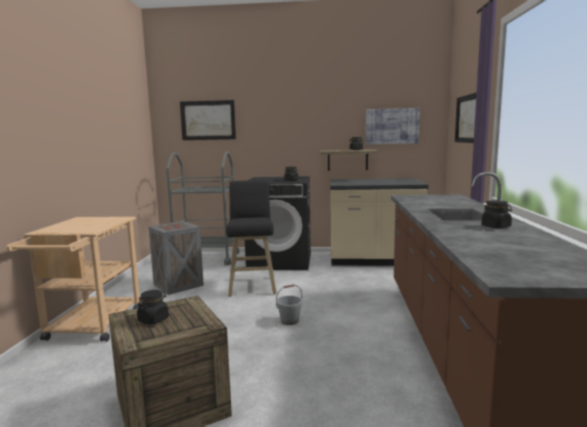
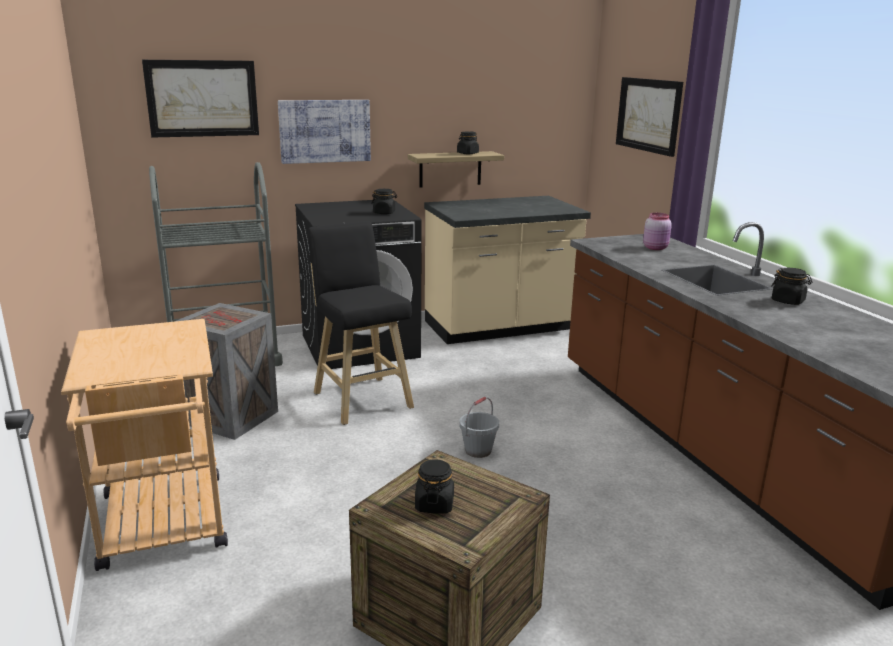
camera: 25 degrees left, 10 degrees up
picture [366,108,420,145] -> picture moved to [278,100,371,164]
none -> pink jar [643,213,672,250]

